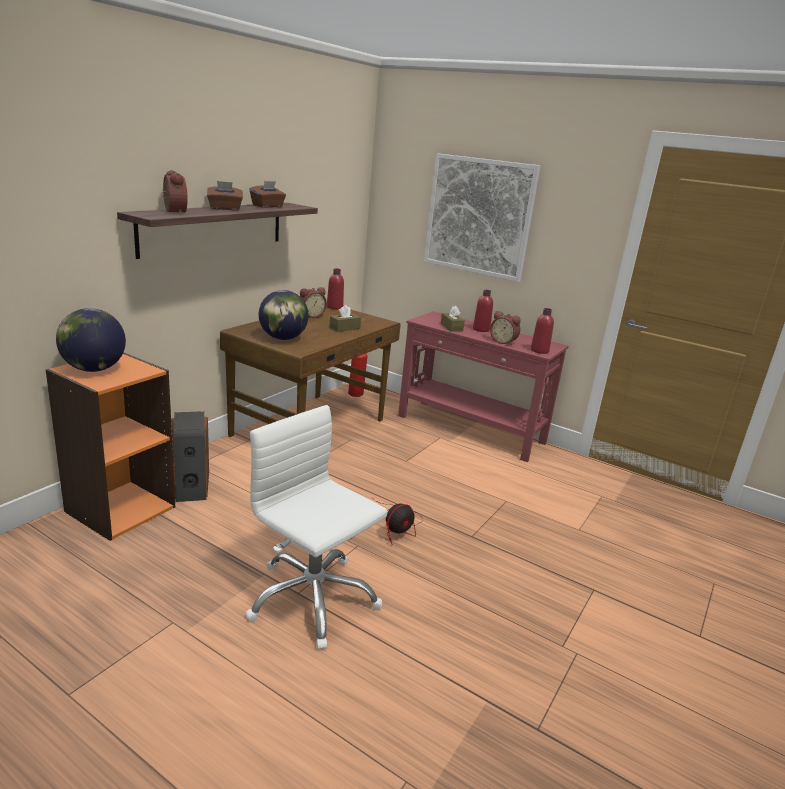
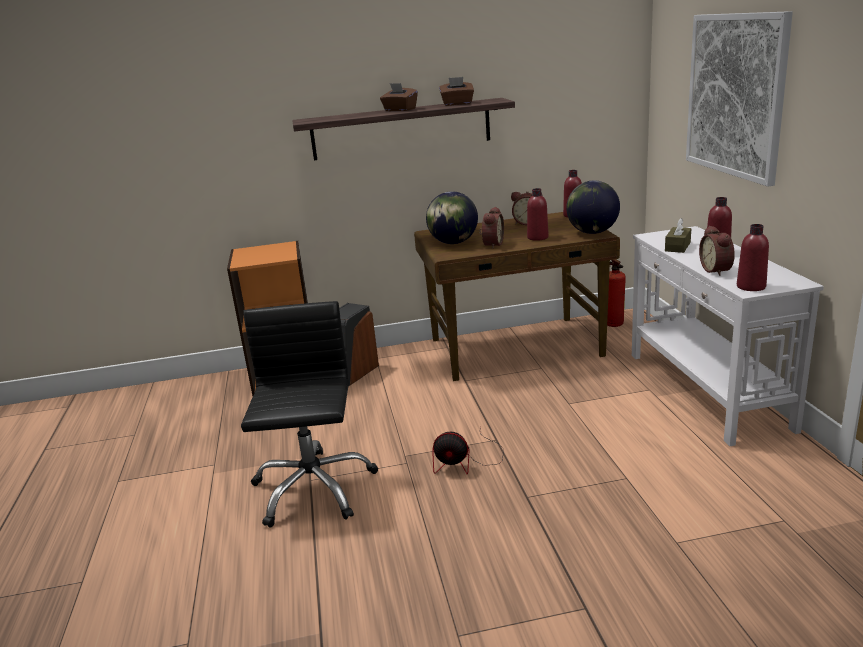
camera: 50 degrees right, 0 degrees up
globe [56,308,126,372] -> globe moved to [566,180,620,234]
alarm clock [162,170,187,214] -> alarm clock moved to [479,207,504,249]
white office chair [246,405,388,649] -> black office chair [241,301,378,527]
brown tissue box [329,305,361,332] -> red bottle [527,188,549,241]
red console table [398,311,569,462] -> white console table [632,226,824,446]

